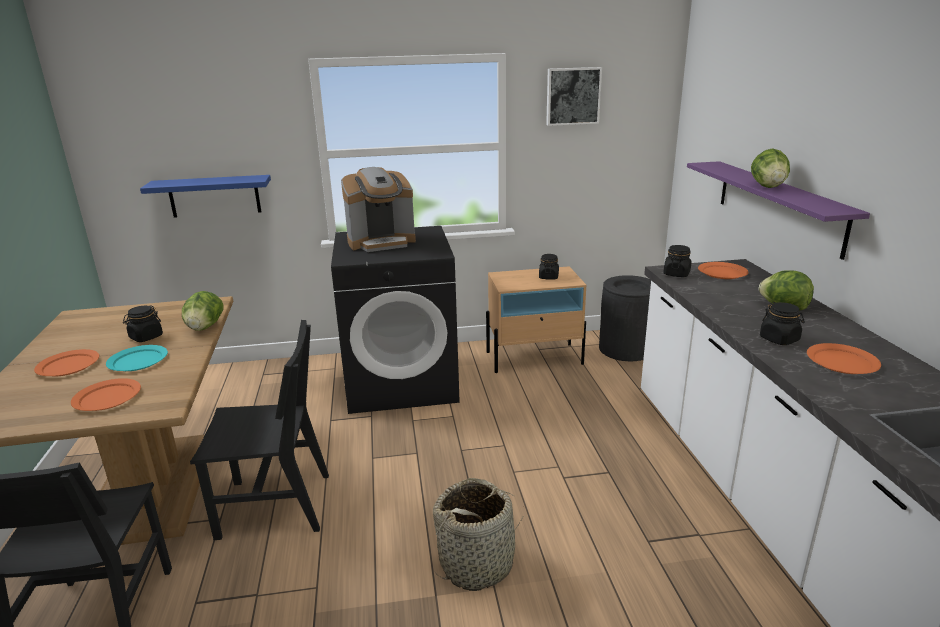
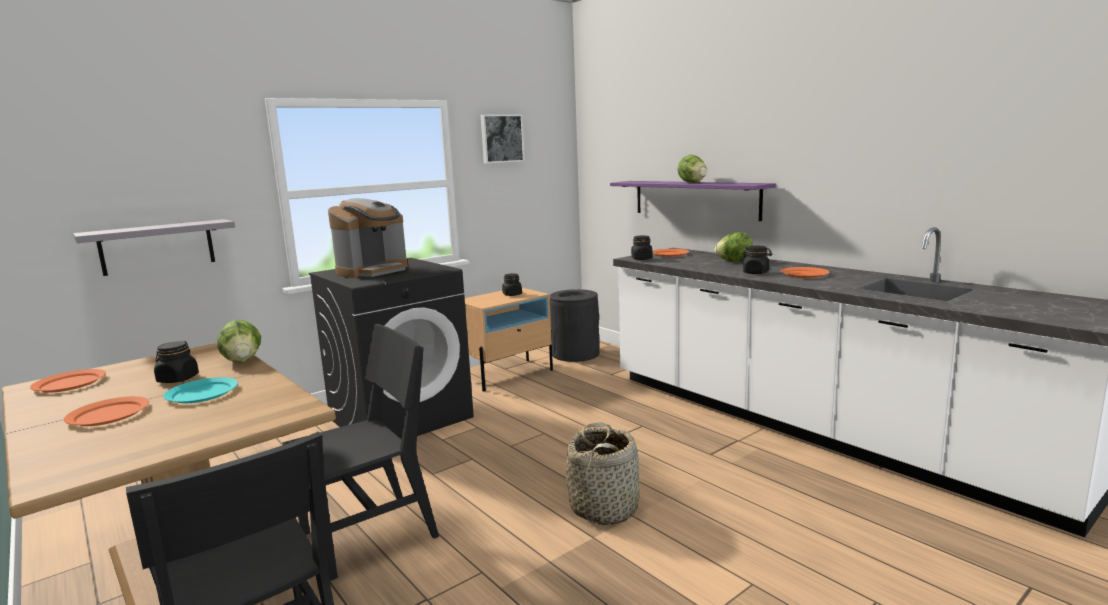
camera: 30 degrees left, 10 degrees down
orange plate [71,378,141,411] -> orange plate moved to [30,369,106,393]
blue shelf [140,175,271,218] -> grey shelf [73,219,235,276]

